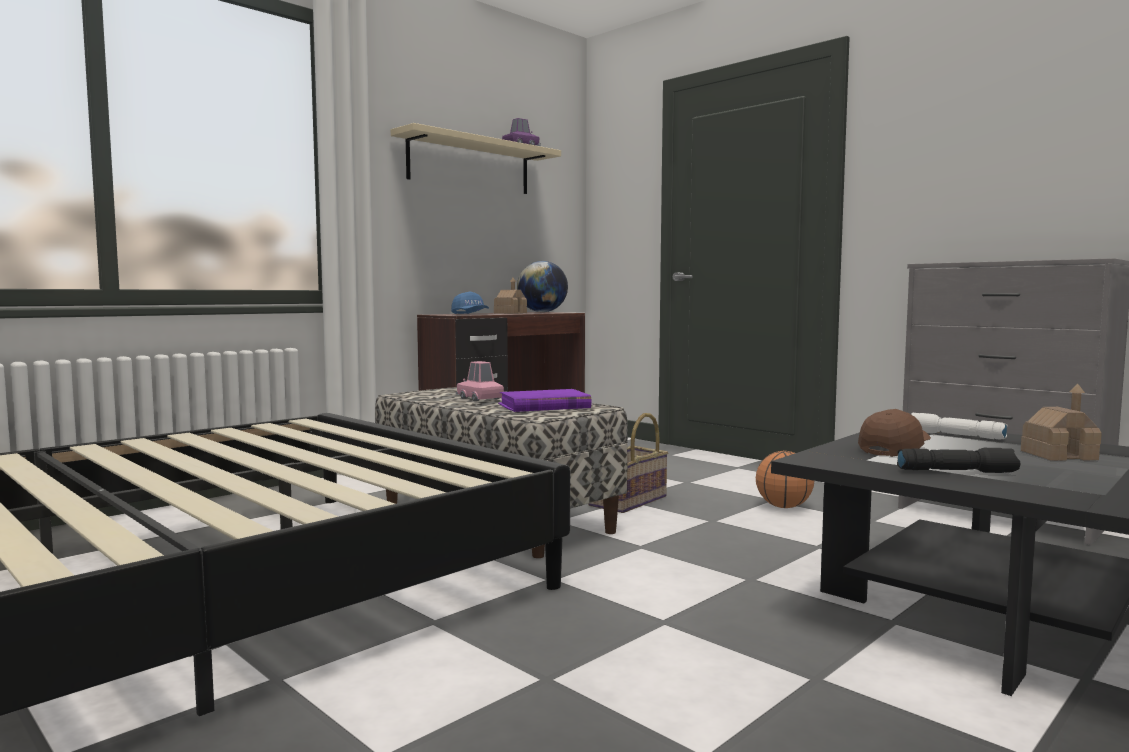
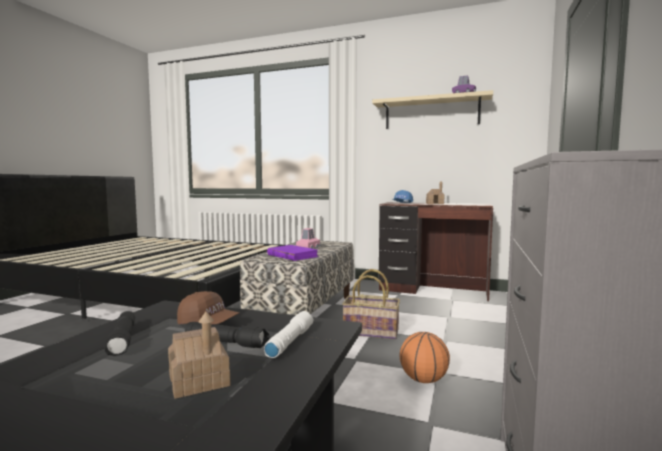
camera: 65 degrees right, 0 degrees up
globe [517,261,568,312] -> none
none -> black flashlight [184,322,269,348]

